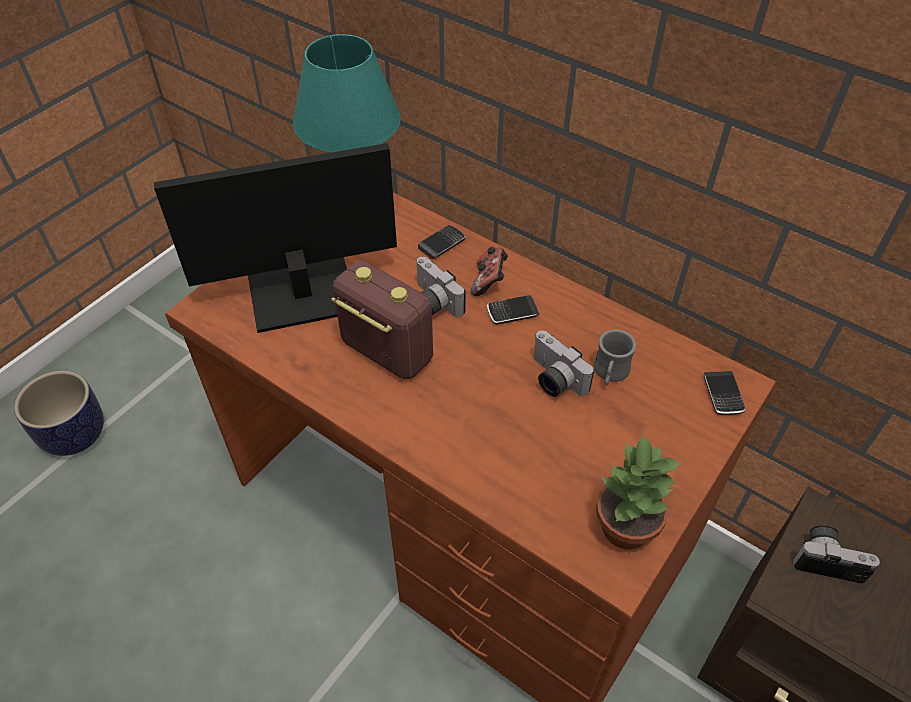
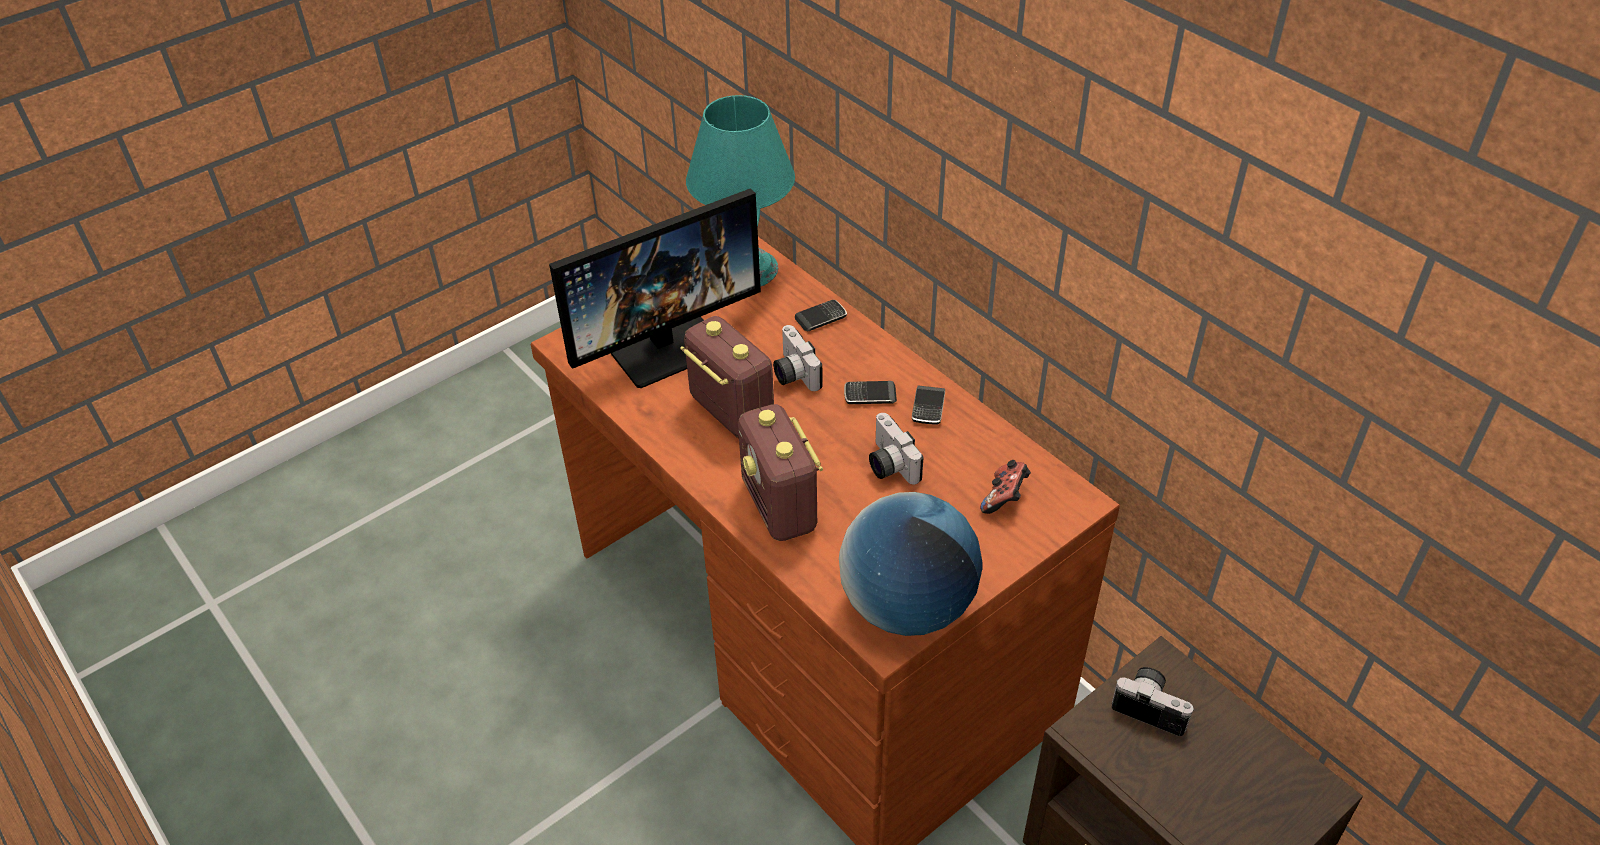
camera: 15 degrees right, 5 degrees down
planter [14,371,104,456] -> none
monitor [154,143,397,333] -> monitor turned 150 degrees clockwise [549,188,761,388]
game controller [471,247,508,296] -> game controller moved to [980,460,1031,514]
grey mug [594,329,636,385] -> none
potted plant [596,433,683,549] -> globe [839,492,982,636]
phone [704,371,746,415] -> phone moved to [912,386,945,424]
none -> radio [738,404,823,541]

